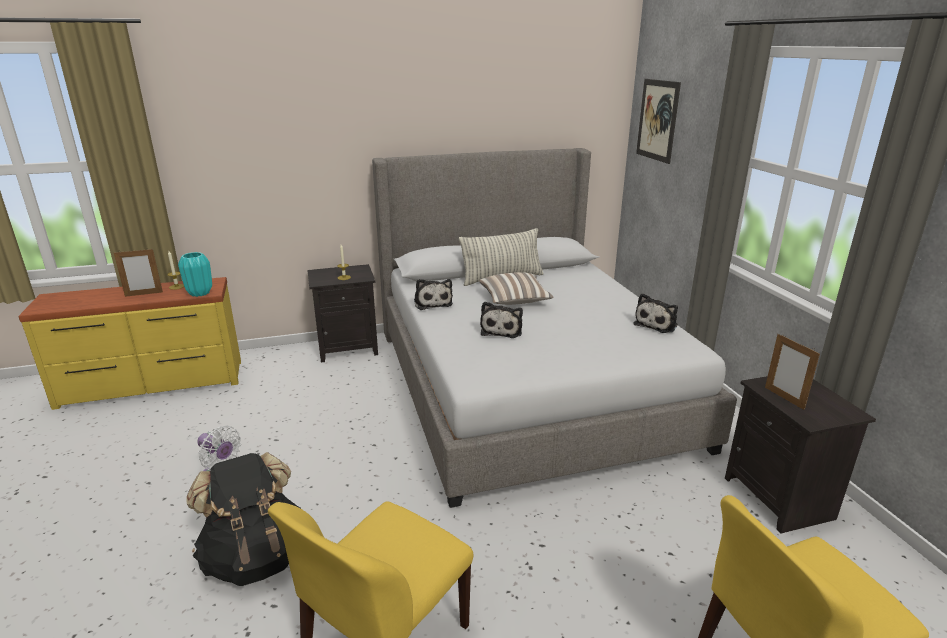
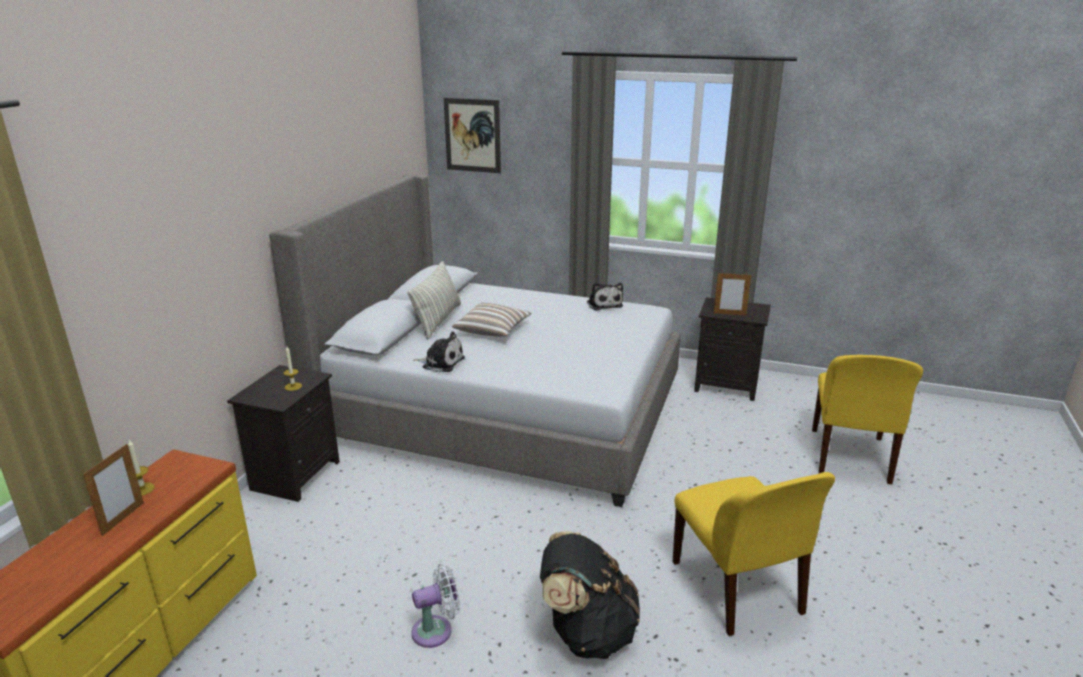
camera: 55 degrees left, 0 degrees up
turquoise vase [178,252,212,297] -> none
plush toy [480,302,523,338] -> none

